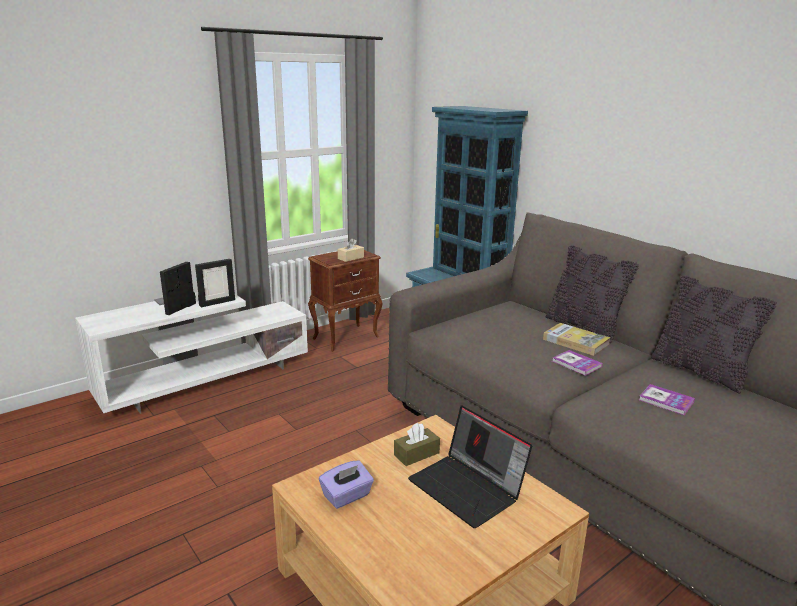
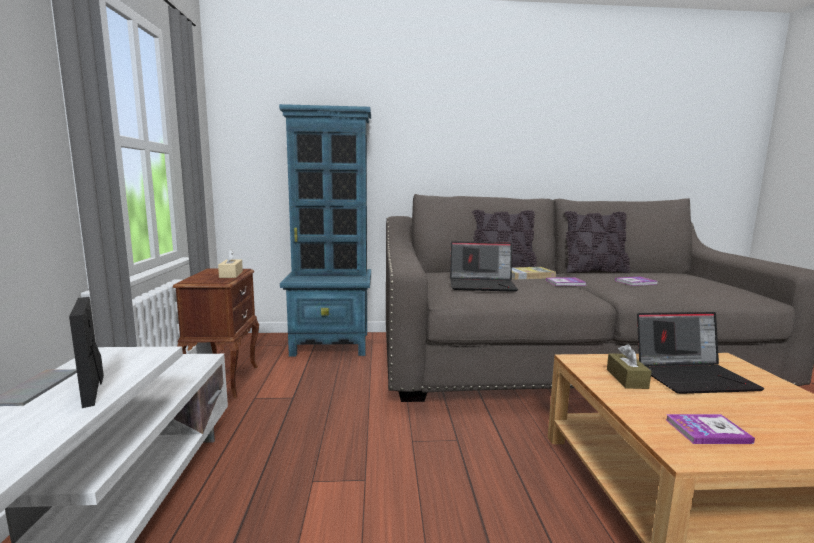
camera: 55 degrees left, 10 degrees down
picture frame [195,259,235,307] -> none
purple tissue box [319,460,374,509] -> book [666,414,755,444]
none -> laptop [450,241,518,292]

